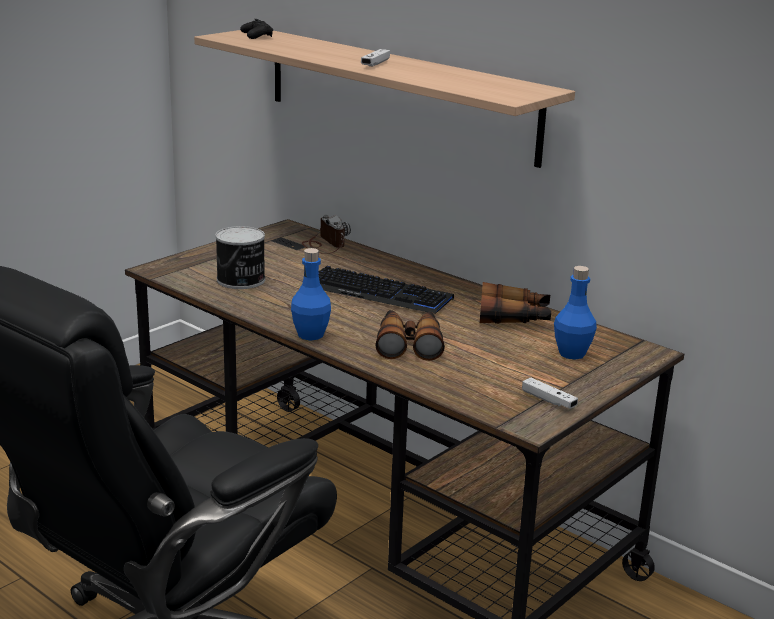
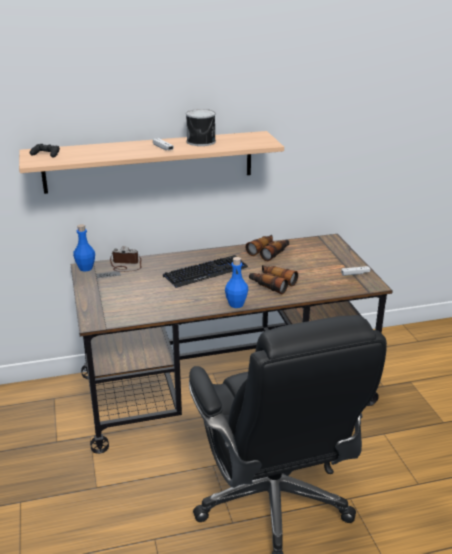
camera: 55 degrees left, 5 degrees up
can [215,226,265,289] -> can moved to [186,109,216,146]
blue bottle [554,266,597,360] -> blue bottle moved to [73,224,95,271]

